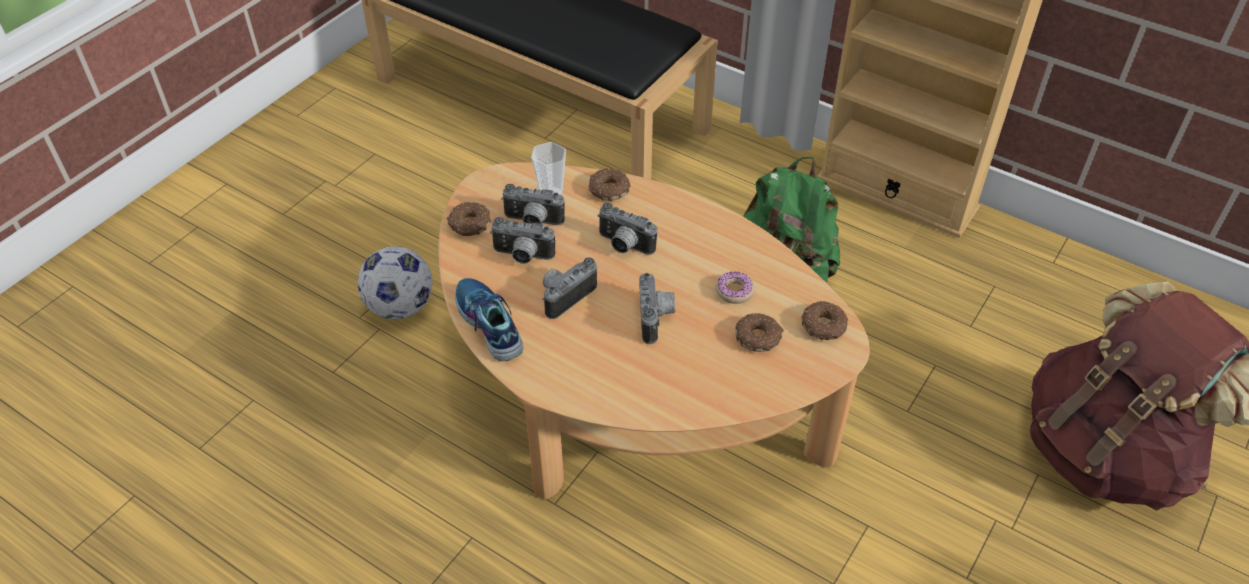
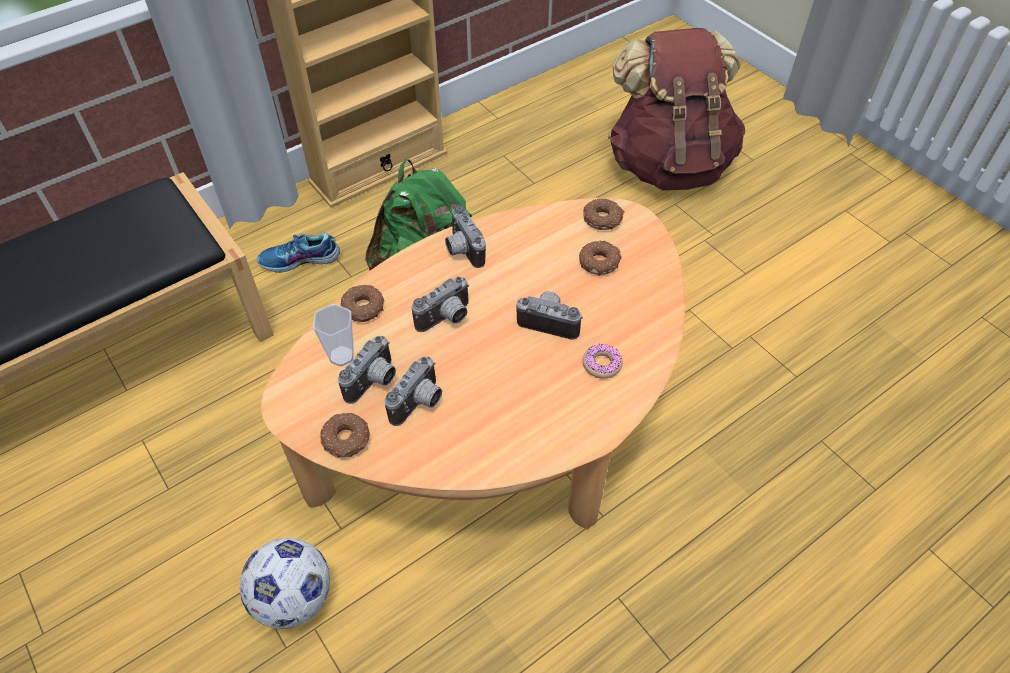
camera: 70 degrees left, 5 degrees up
shoe [455,278,523,361] -> shoe moved to [257,233,340,273]
camera [542,257,597,319] -> camera moved to [445,205,486,268]
donut [716,271,755,304] -> donut moved to [583,344,622,379]

